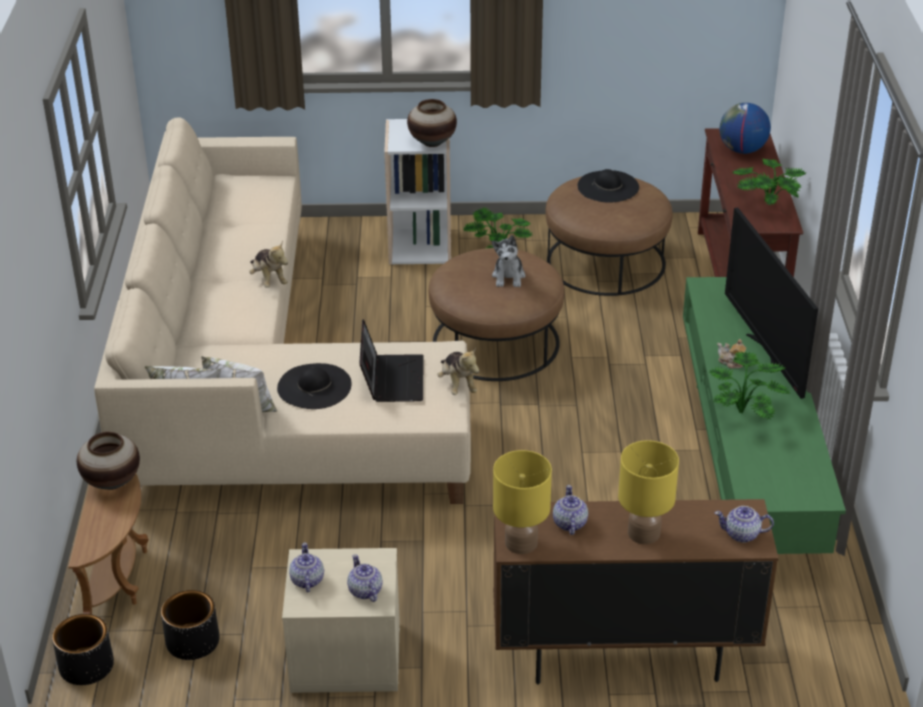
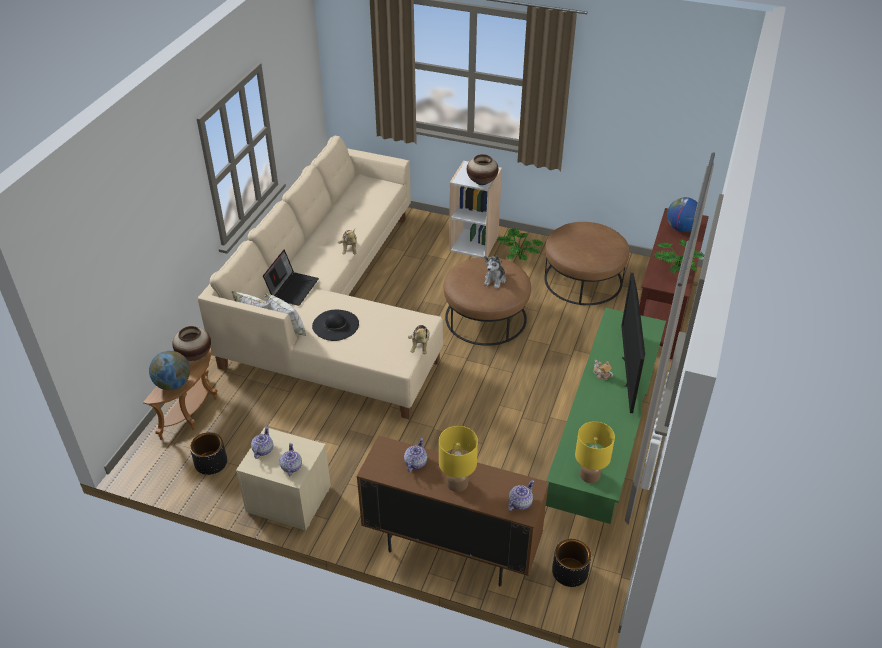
camera: 20 degrees right, 5 degrees up
black planter [52,614,114,685] -> black planter moved to [552,539,591,587]
laptop [359,319,424,402] -> laptop moved to [263,249,319,306]
yellow table lamp [493,450,552,554] -> yellow table lamp moved to [575,421,615,483]
black hat [578,169,639,203] -> none
potted plant [709,351,790,419] -> none
teapot [715,506,774,542] -> teapot turned 105 degrees clockwise [508,480,534,511]
none -> globe [149,351,190,390]

